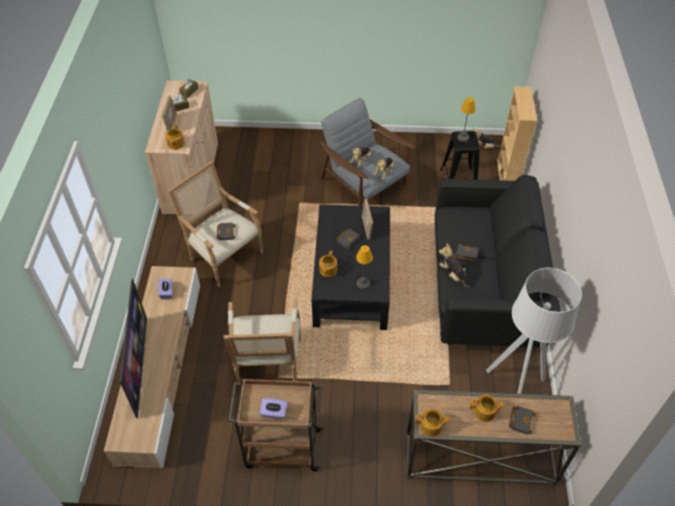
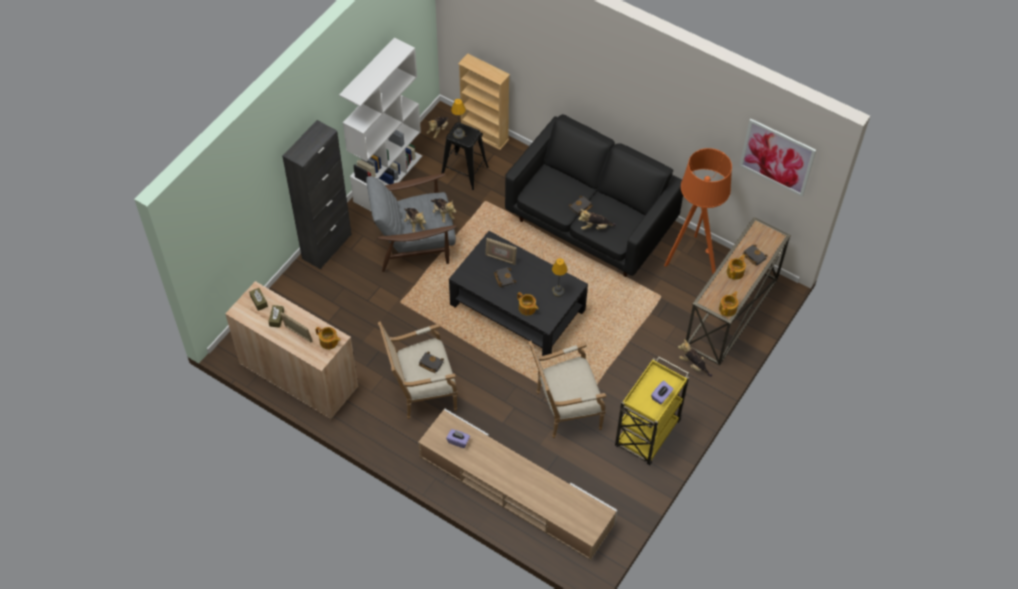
camera: 60 degrees left, 5 degrees up
television [120,279,147,418] -> none
armchair [224,300,301,384] -> armchair turned 135 degrees clockwise [529,341,607,438]
brown cart [228,378,323,472] -> yellow cart [615,356,689,465]
grey floor lamp [486,268,582,394] -> orange floor lamp [664,148,732,274]
none -> black cabinet [282,120,352,269]
none -> white bookcase [339,37,422,211]
none -> plush toy [678,339,712,377]
none -> picture [739,119,816,197]

